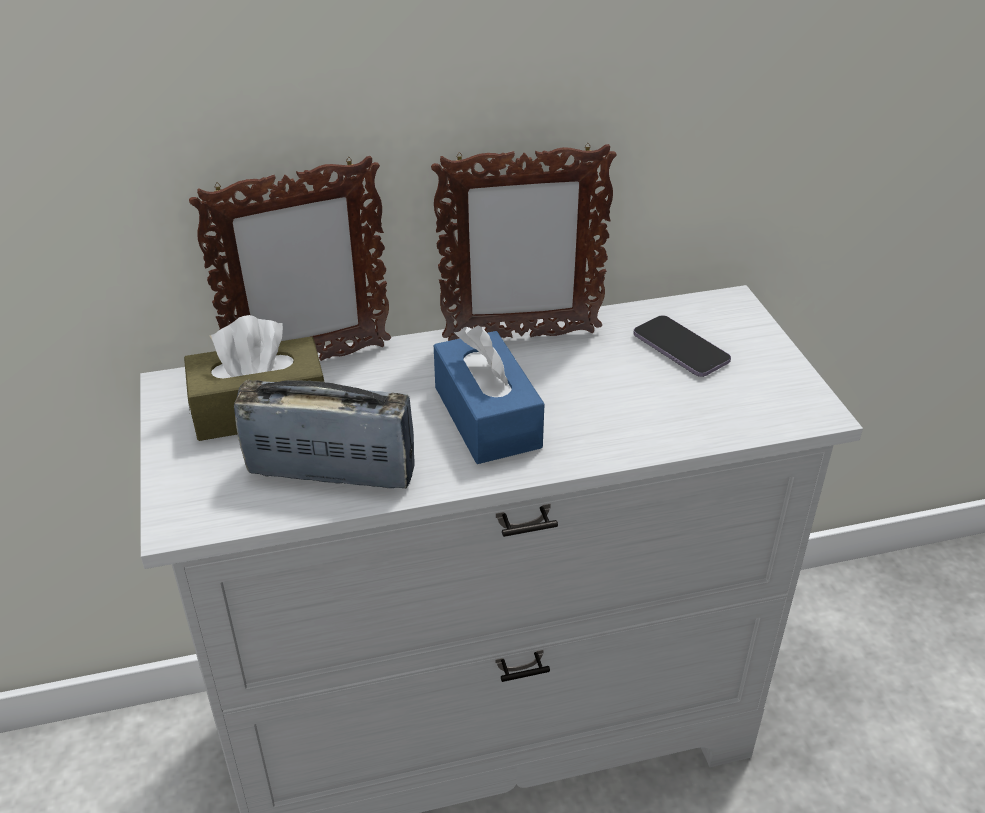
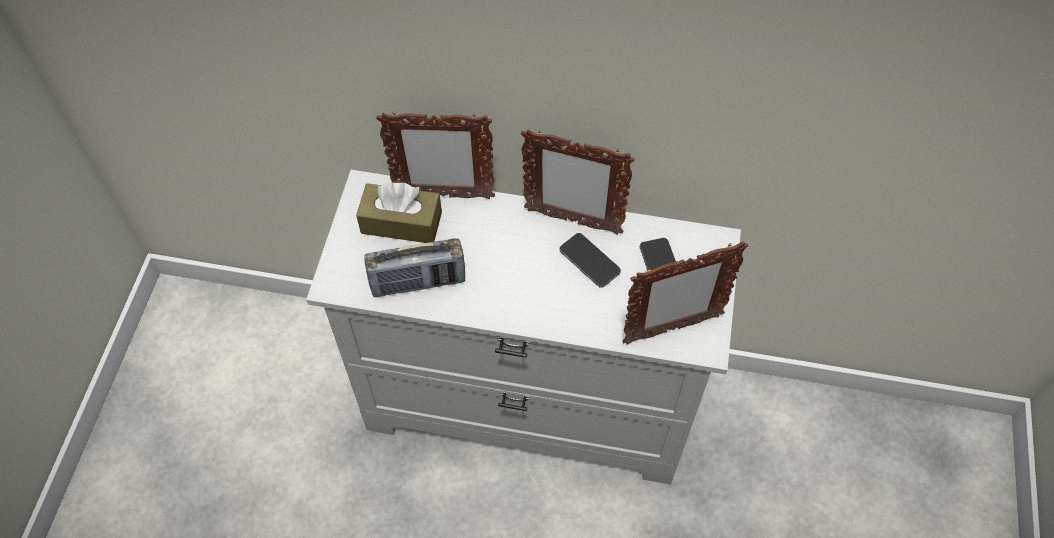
camera: 25 degrees right, 20 degrees up
radio [234,380,415,488] -> radio turned 135 degrees clockwise [364,238,465,297]
blue tissue box [434,325,544,464] -> none
none -> phone [560,233,621,288]
none -> picture frame [622,241,748,345]

